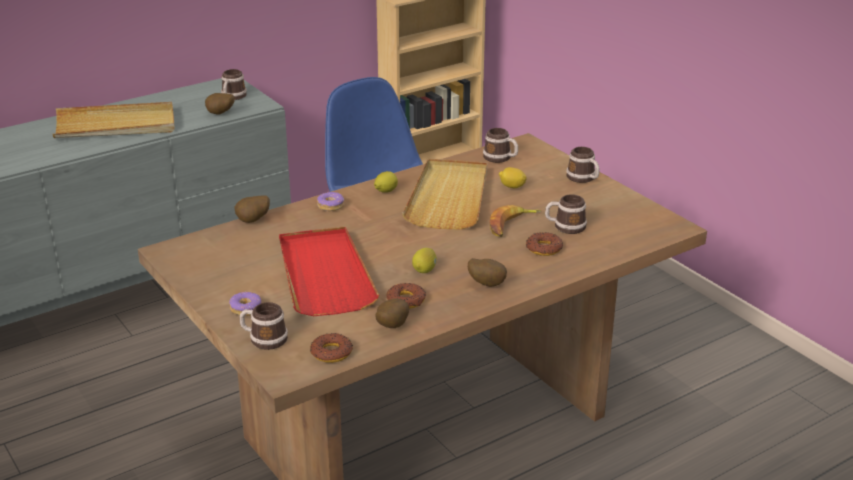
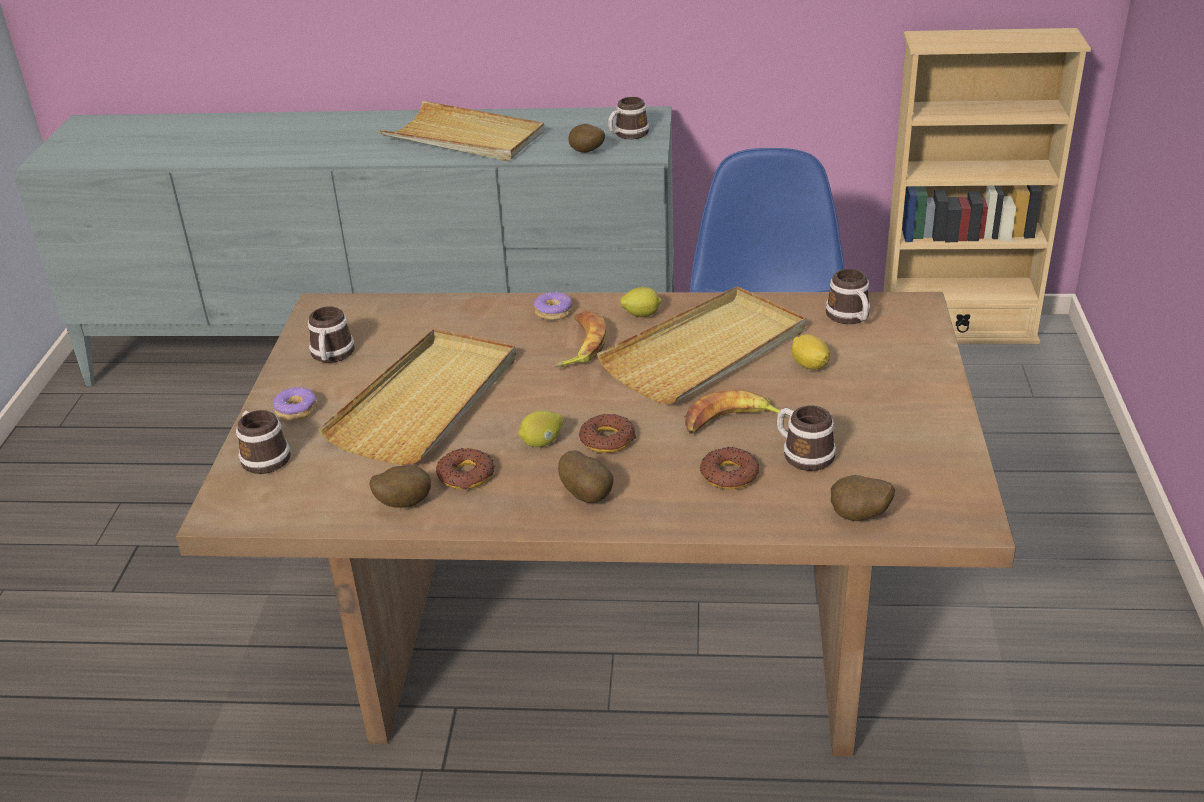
camera: 40 degrees right, 5 degrees up
potato [234,195,270,223] -> potato moved to [831,475,895,521]
red tray [279,226,379,316] -> beige tray [318,329,516,465]
donut [310,333,353,363] -> donut moved to [579,414,636,453]
mug [566,147,599,183] -> mug moved to [308,306,355,363]
none -> banana [555,311,606,367]

